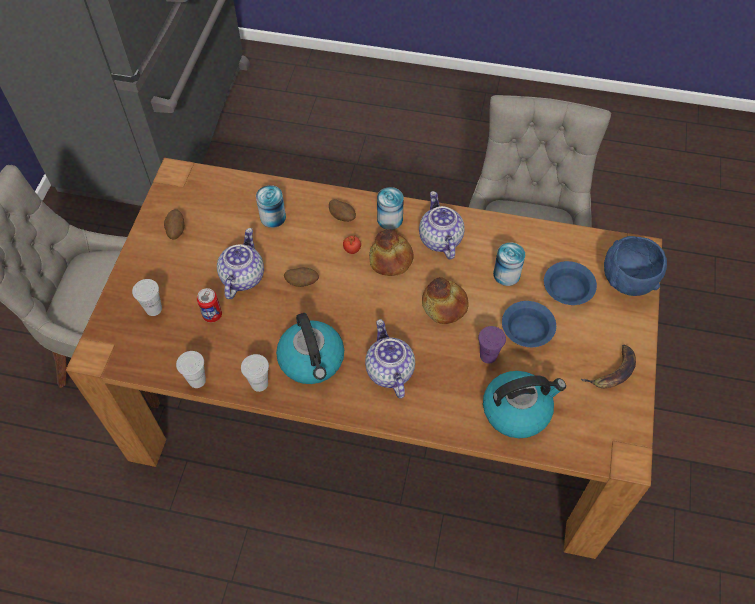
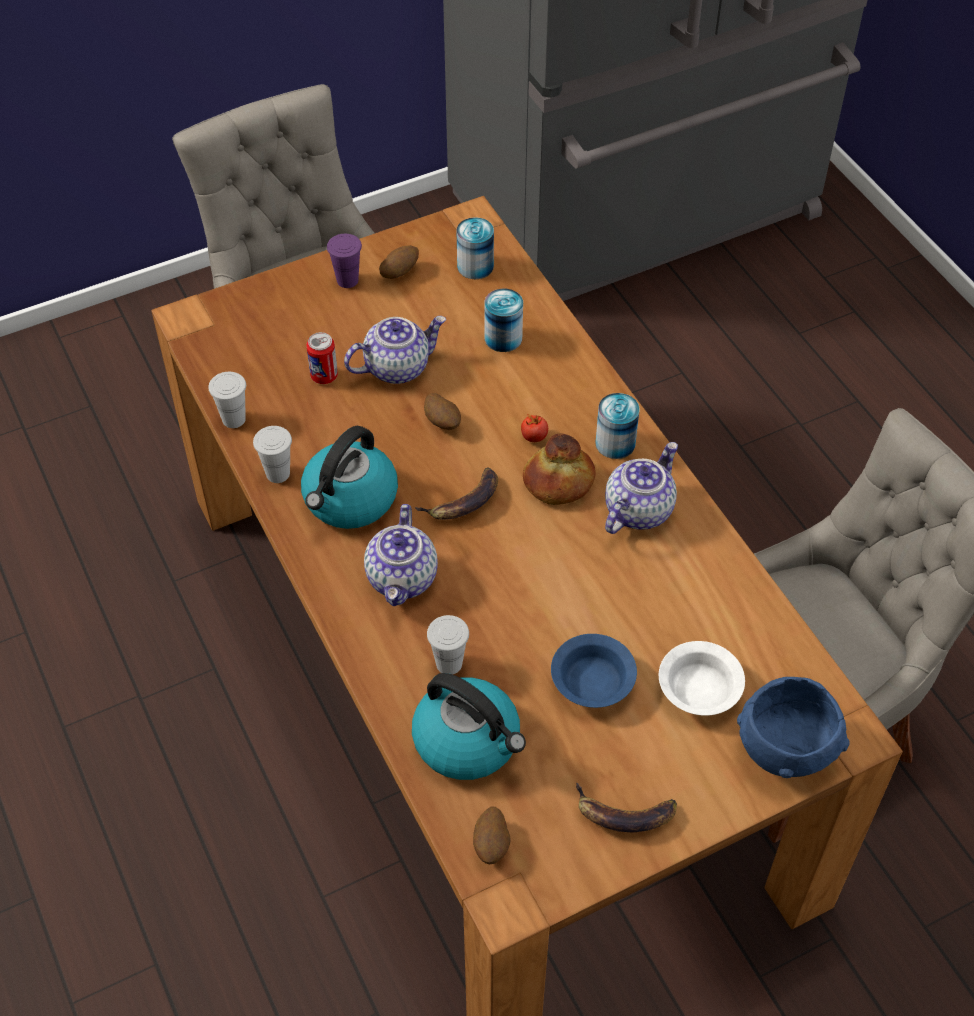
camera: 50 degrees right, 5 degrees down
white cup [132,279,162,316] -> white cup moved to [427,615,469,675]
potato [329,199,356,222] -> potato moved to [473,807,511,865]
teapot [365,319,415,399] -> teapot turned 150 degrees clockwise [364,504,438,606]
bread [422,277,468,324] -> none
purple cup [478,326,506,364] -> purple cup moved to [327,234,362,288]
can [493,243,525,286] -> can moved to [456,217,494,279]
blue bowl [544,261,597,305] -> white bowl [659,641,745,716]
none -> banana [415,467,498,520]

